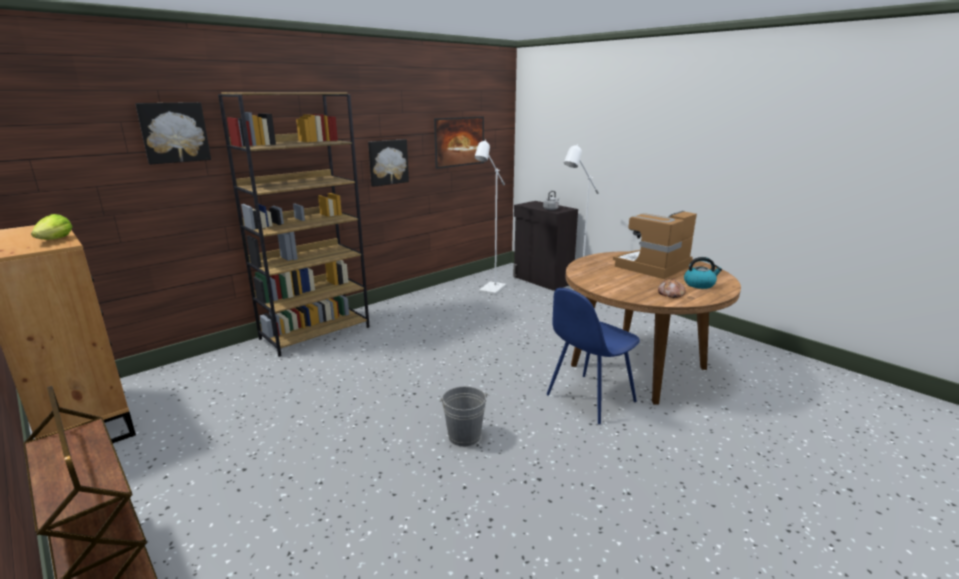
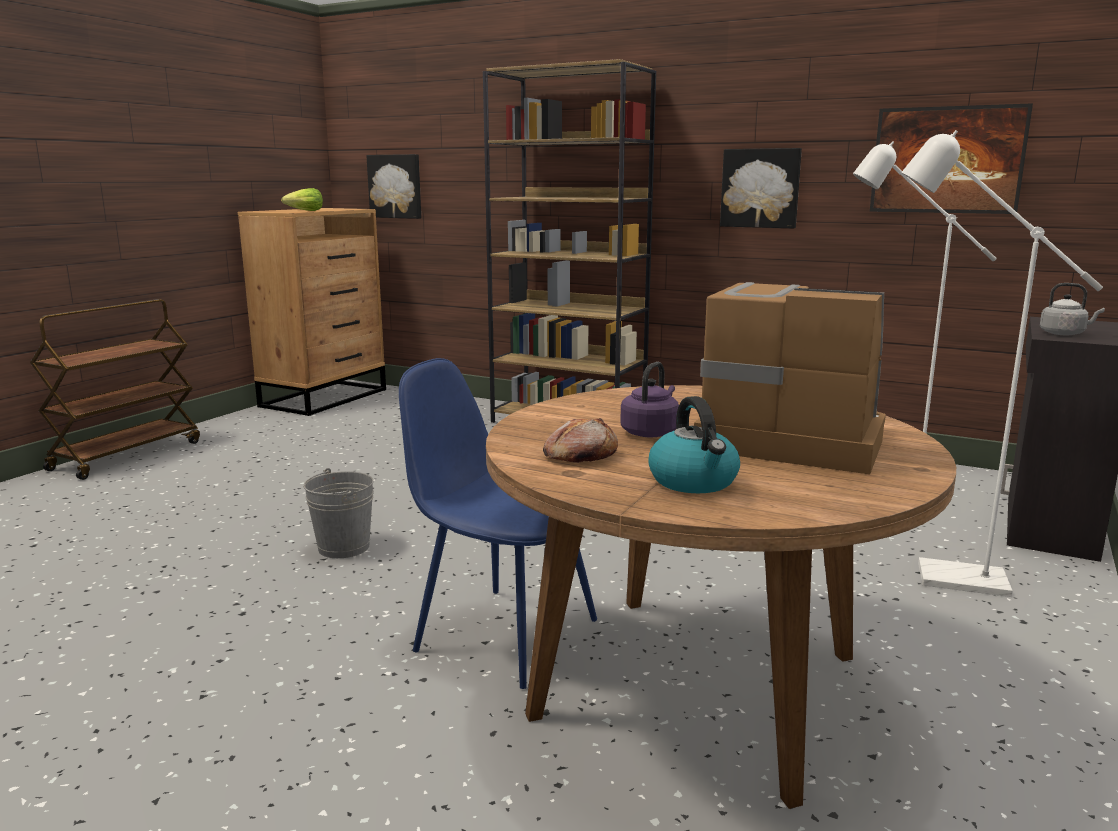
camera: 70 degrees right, 5 degrees down
picture [135,102,211,165] -> picture moved to [366,154,421,219]
none -> purple kettle [620,362,679,438]

